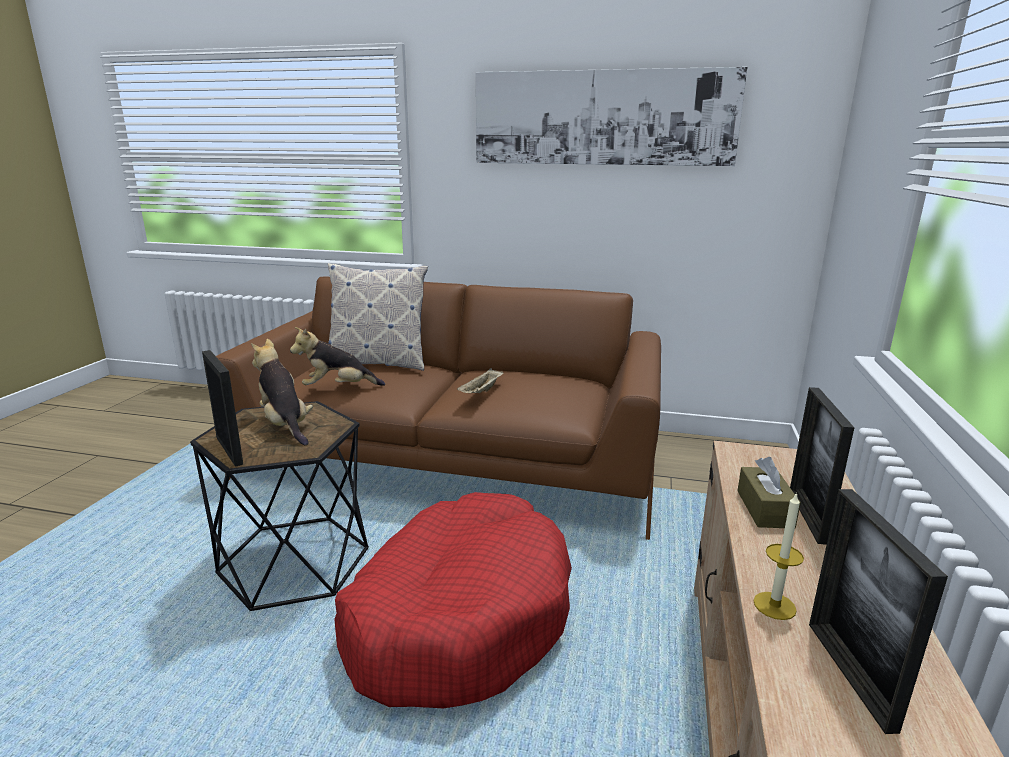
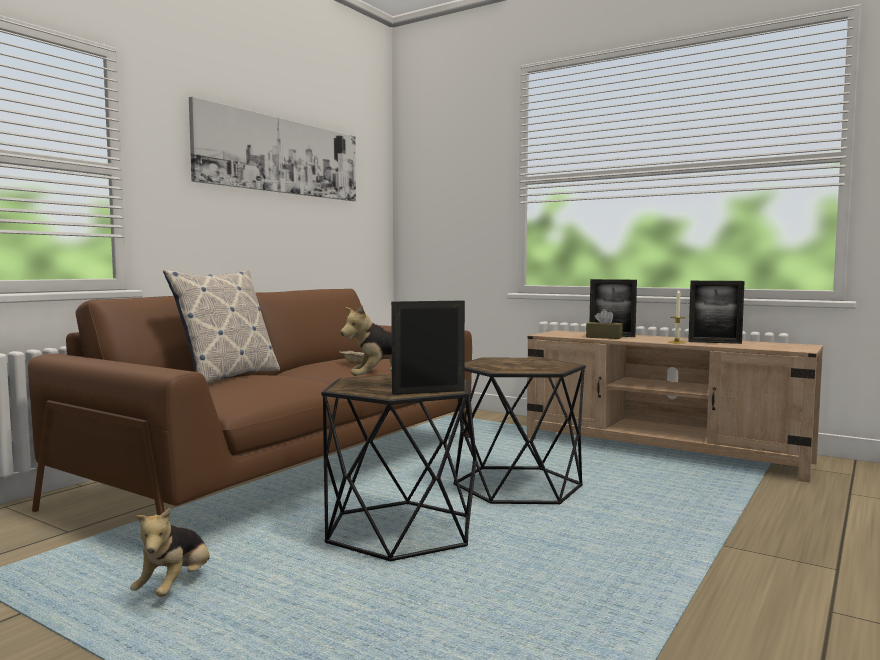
camera: 70 degrees left, 15 degrees down
plush toy [290,327,385,386] -> plush toy moved to [130,508,210,597]
red dog bed [334,492,572,708] -> black side table [453,358,586,504]

